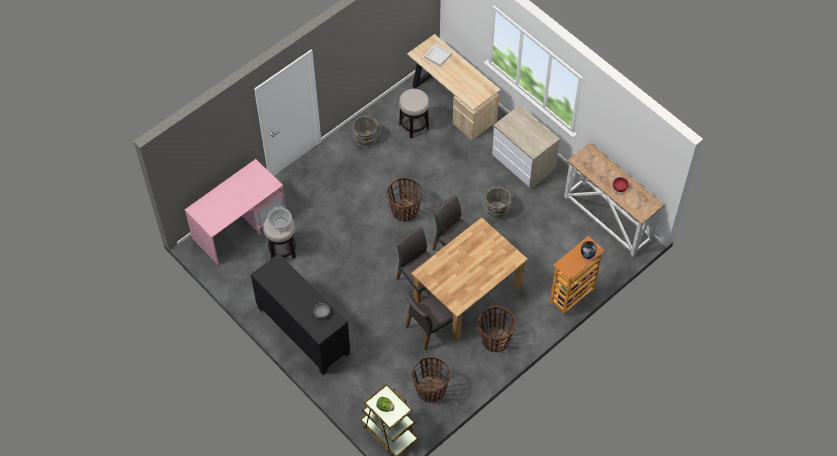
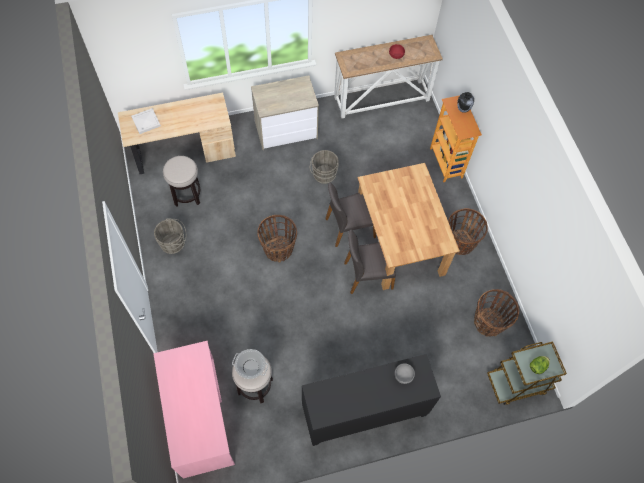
camera: 65 degrees left, 5 degrees up
grey chair [406,293,453,351] -> none

